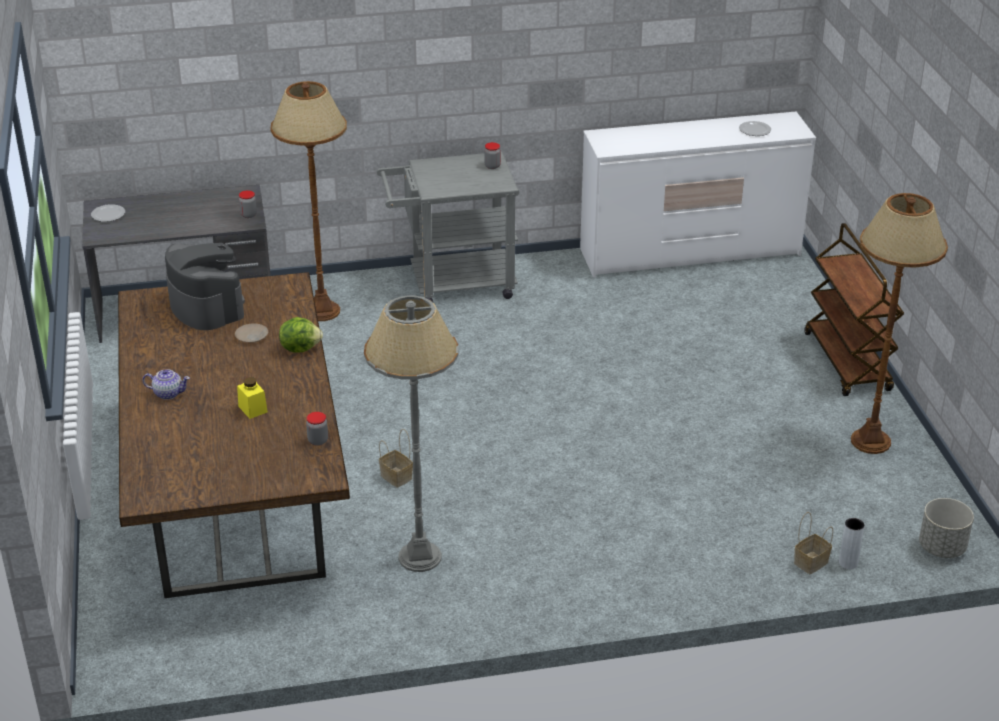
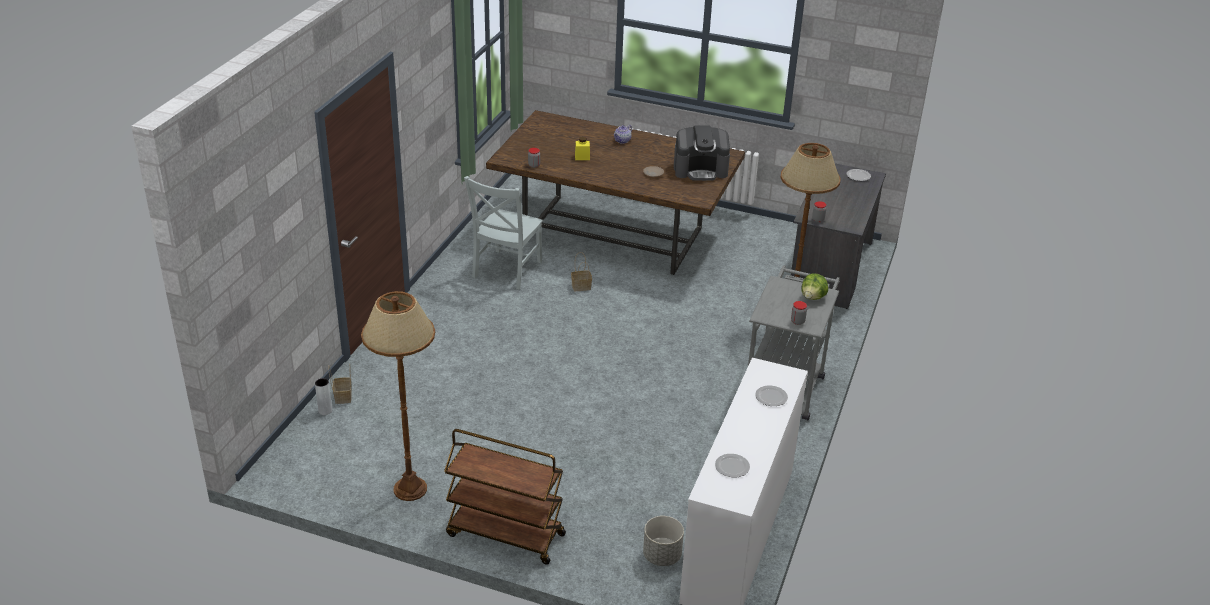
camera: 120 degrees right, 0 degrees up
lettuce [279,317,323,353] -> lettuce moved to [802,273,828,300]
grey floor lamp [364,296,459,572] -> grey chair [464,176,543,289]
grey planter [919,498,974,558] -> grey planter moved to [643,516,684,566]
none -> plate [755,386,788,406]

